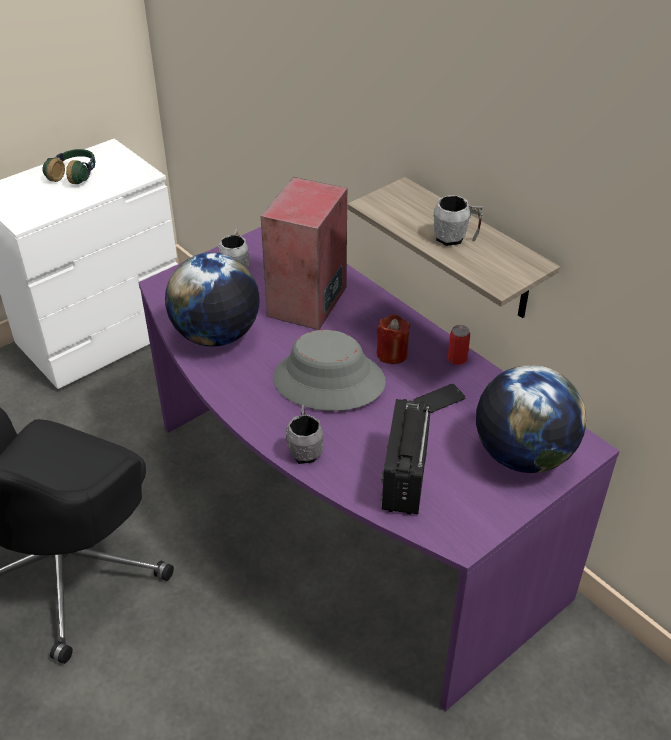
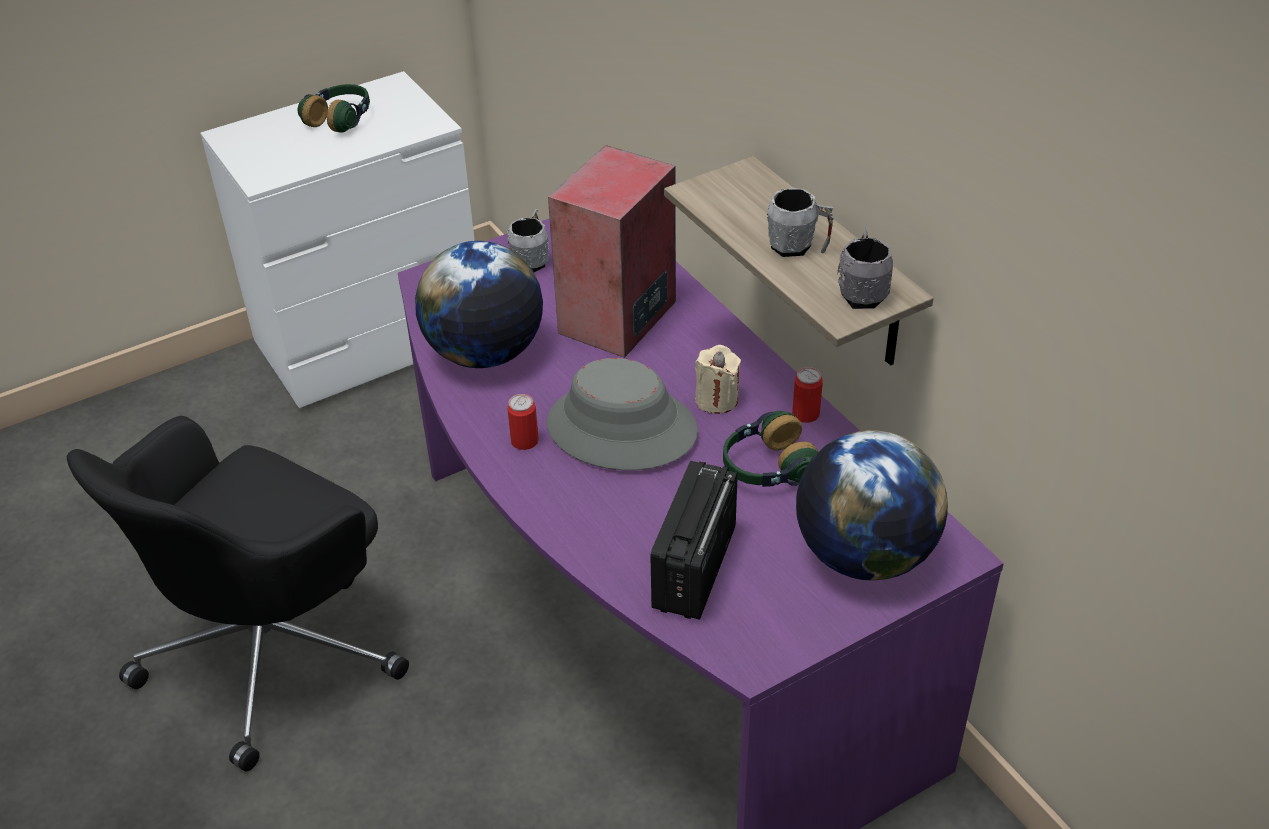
camera: 10 degrees right, 0 degrees up
grey mug [286,405,323,464] -> grey mug moved to [837,225,893,309]
red candle [376,314,411,364] -> beige candle [695,345,741,414]
phone [413,384,466,413] -> headphones [723,411,818,487]
none -> can [507,394,539,450]

